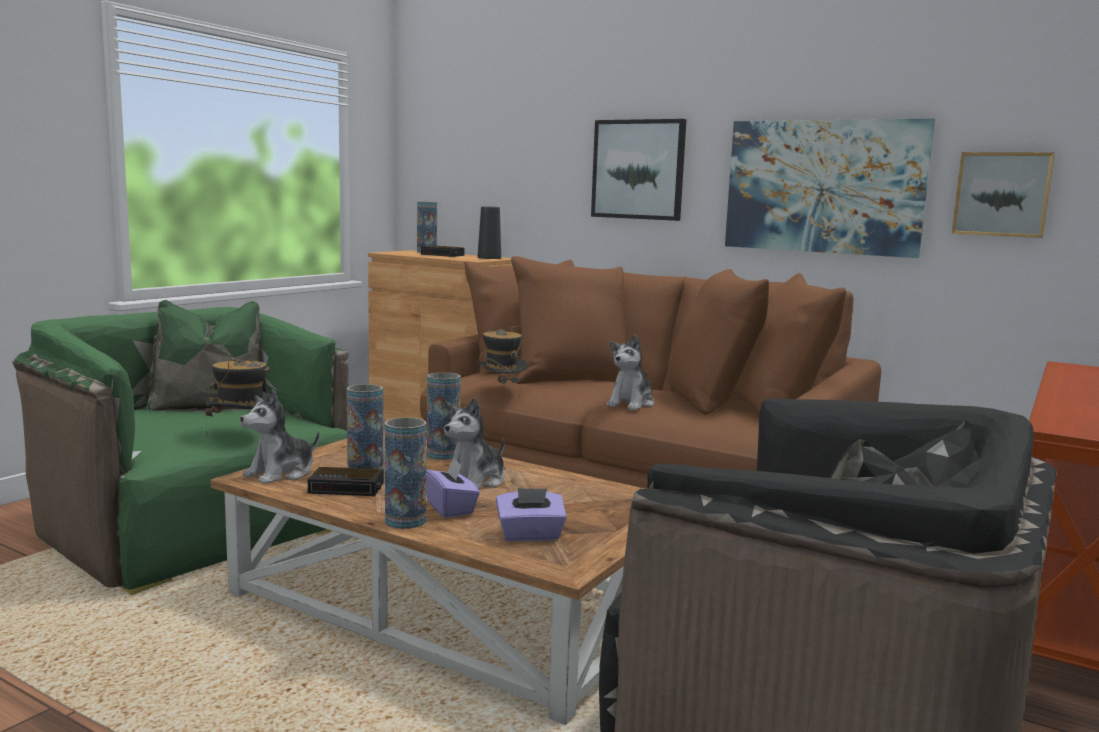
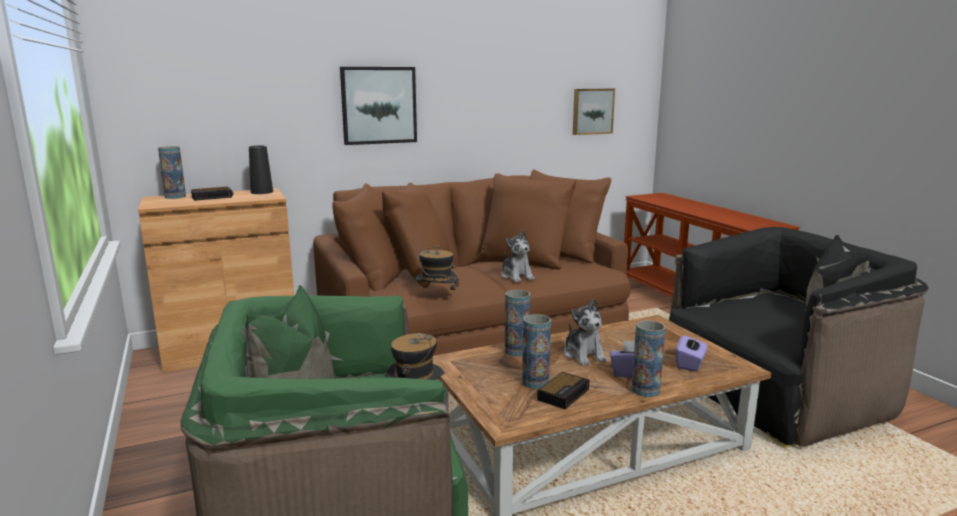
camera: 55 degrees left, 5 degrees up
plush toy [240,390,319,484] -> none
picture [725,119,935,258] -> none

